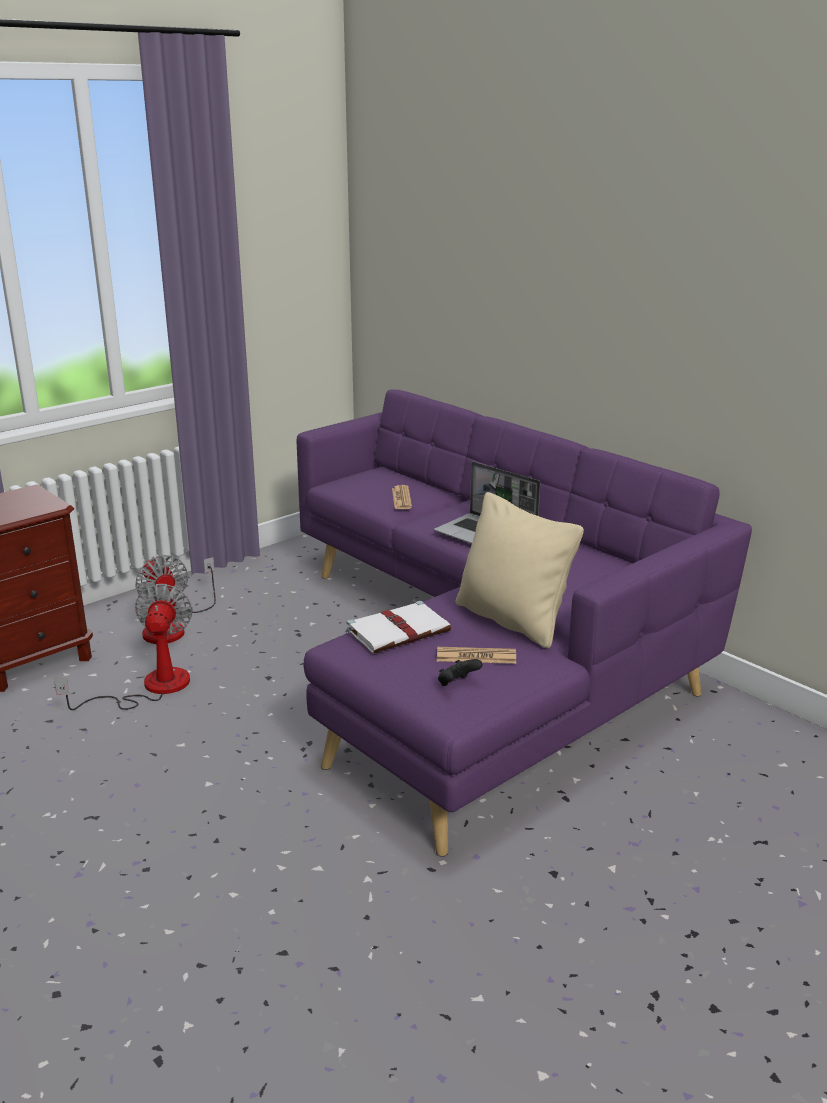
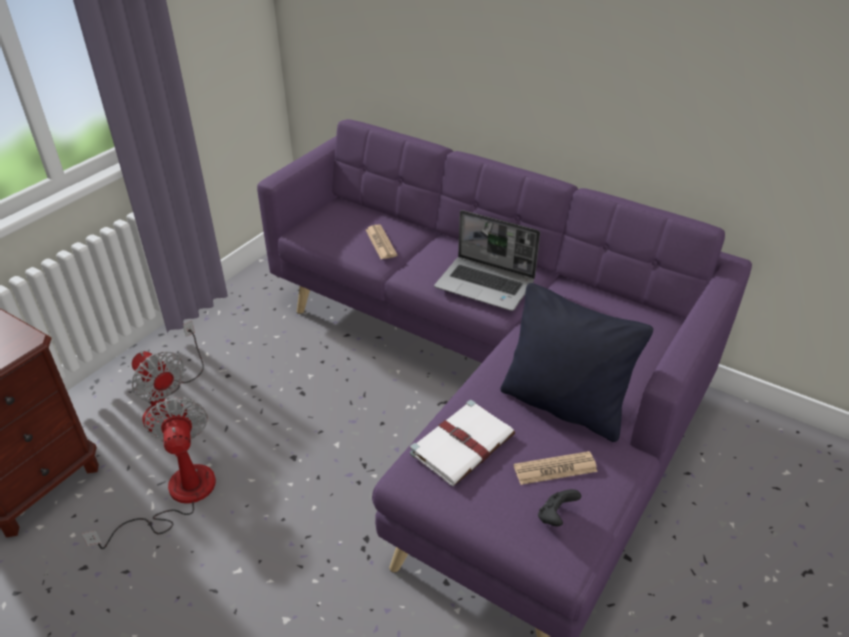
camera: 15 degrees left, 15 degrees up
beige pillow [456,492,584,648] -> black pillow [500,283,653,442]

